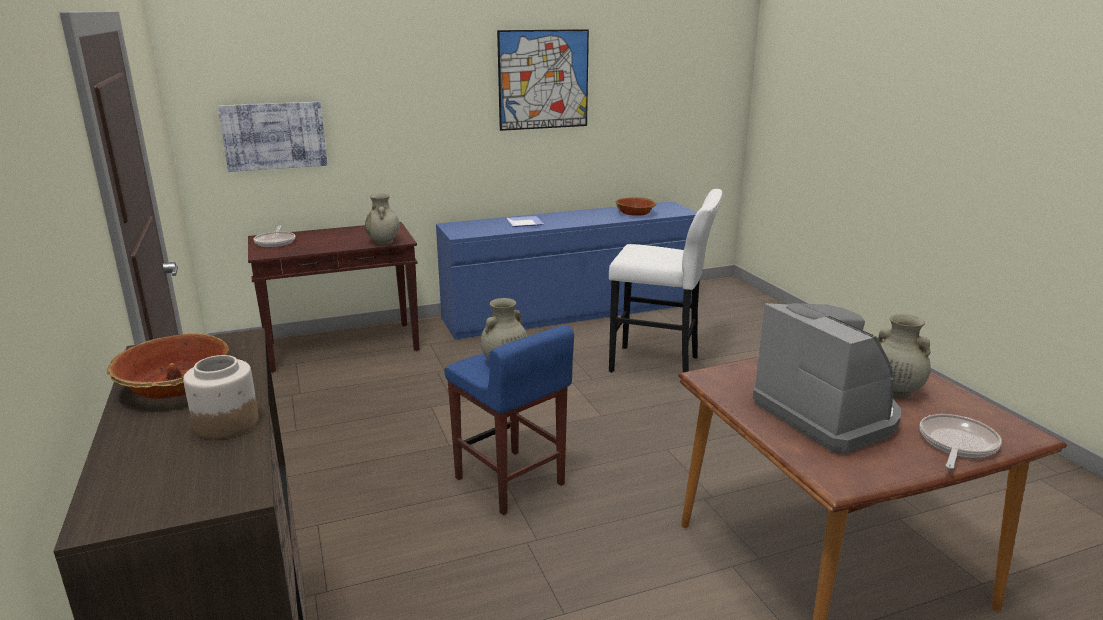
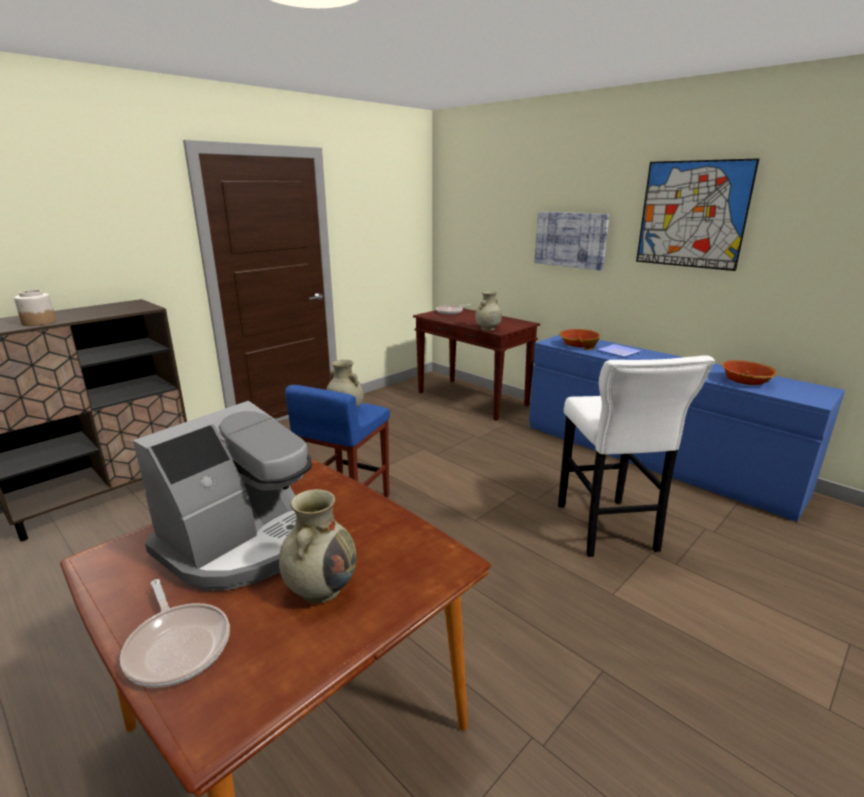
camera: 65 degrees right, 0 degrees up
bowl [107,334,229,399] -> bowl moved to [559,329,600,350]
picture [218,102,328,172] -> picture moved to [534,212,609,270]
frying pan [920,414,1002,469] -> frying pan turned 45 degrees clockwise [120,579,230,688]

